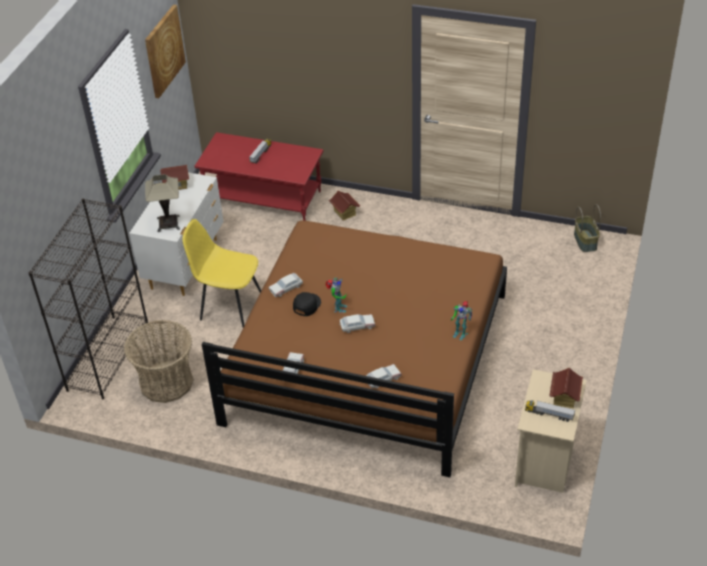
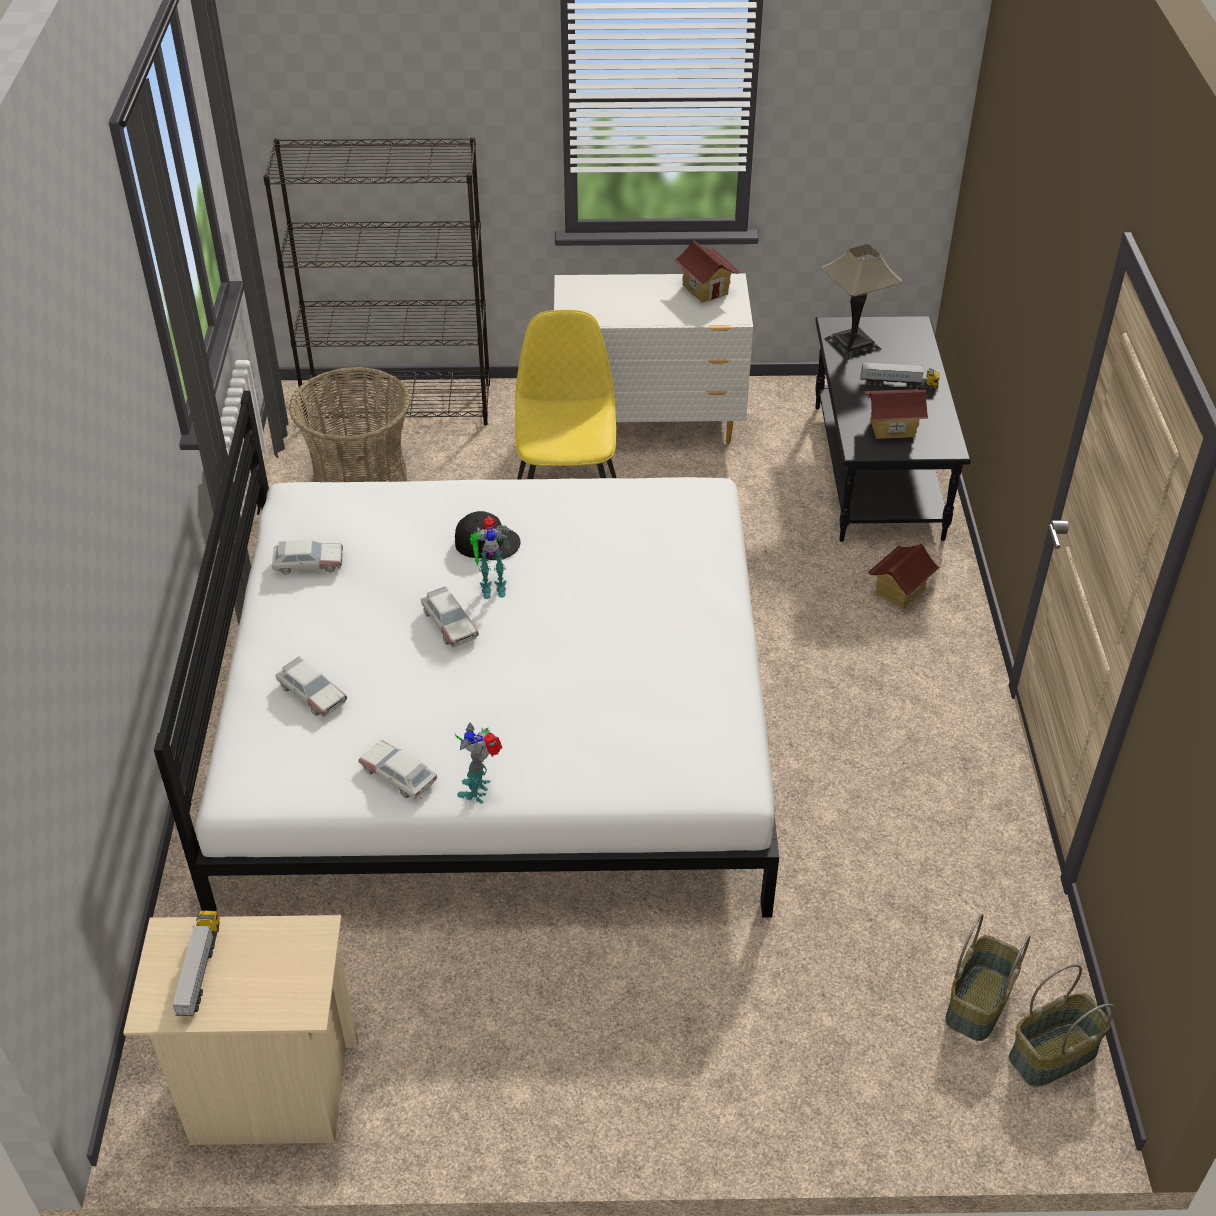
camera: 70 degrees right, 0 degrees up
picture [145,4,186,98] -> none
table lamp [145,174,180,232] -> table lamp moved to [821,244,903,360]
red coffee table [194,132,323,221] -> black coffee table [815,316,971,542]
brown bed [202,220,507,477] -> white bed [154,391,779,917]
toy car [268,273,303,297] -> toy car moved to [359,740,437,799]
toy house [549,368,583,408] -> toy house moved to [865,389,929,439]
none -> basket [946,913,1031,1041]

